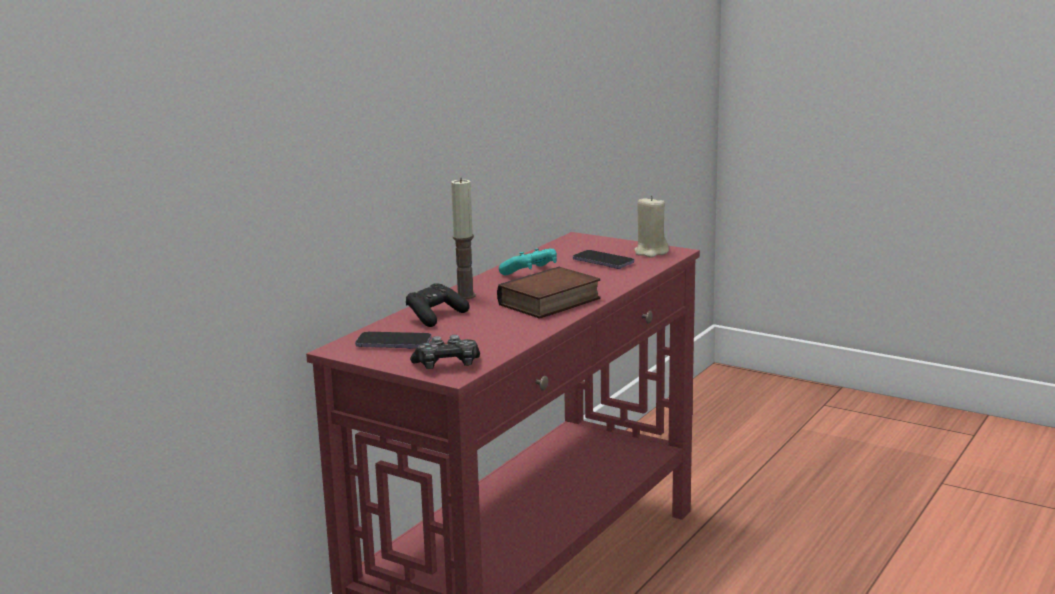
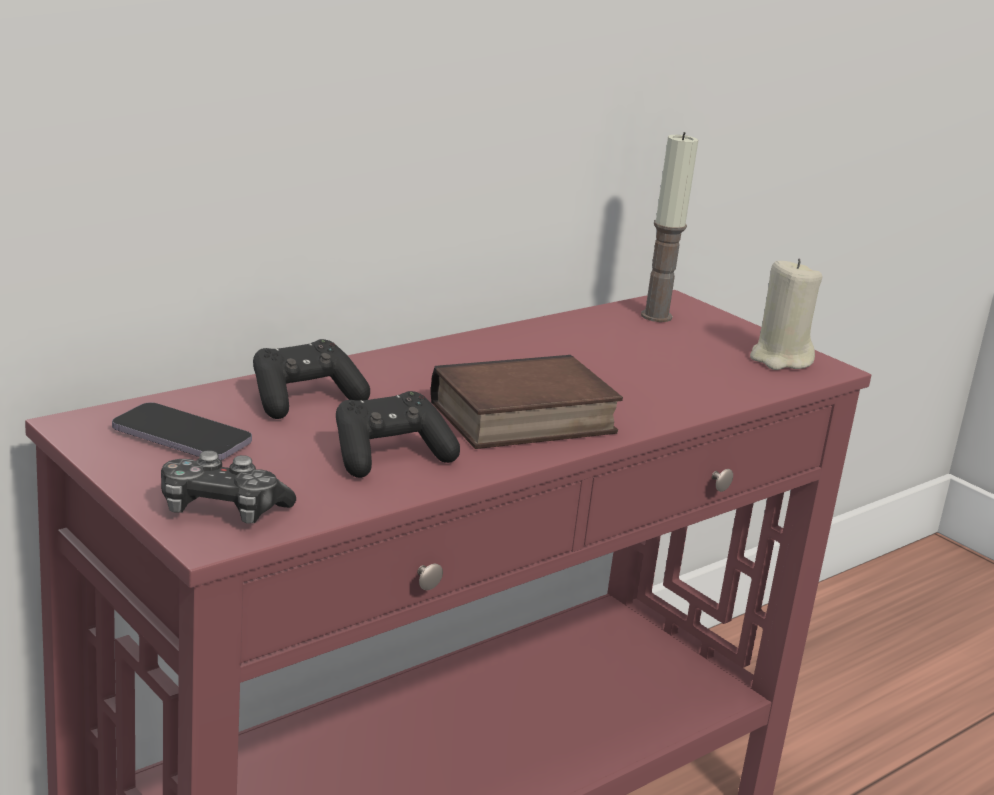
camera: 15 degrees right, 5 degrees up
candle [451,178,476,299] -> candle moved to [641,132,698,322]
turquoise game controller [499,248,557,276] -> none
phone [573,250,634,269] -> none
none -> black game controller [336,391,460,478]

